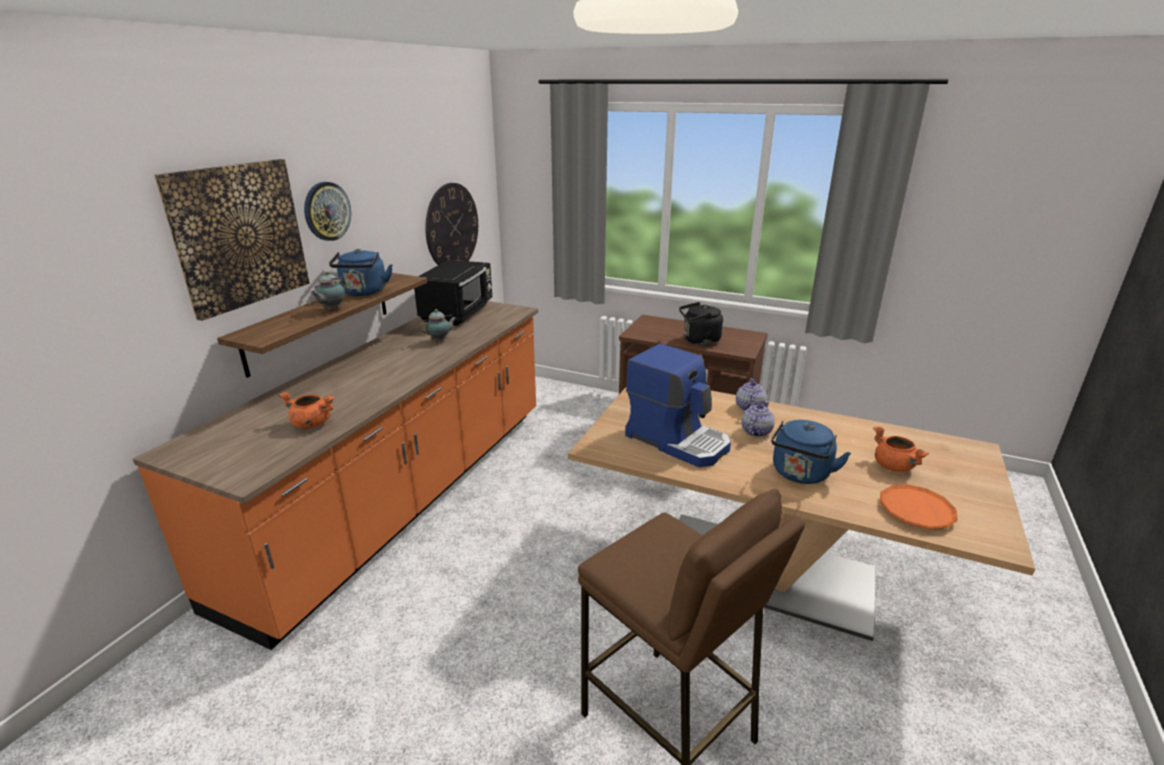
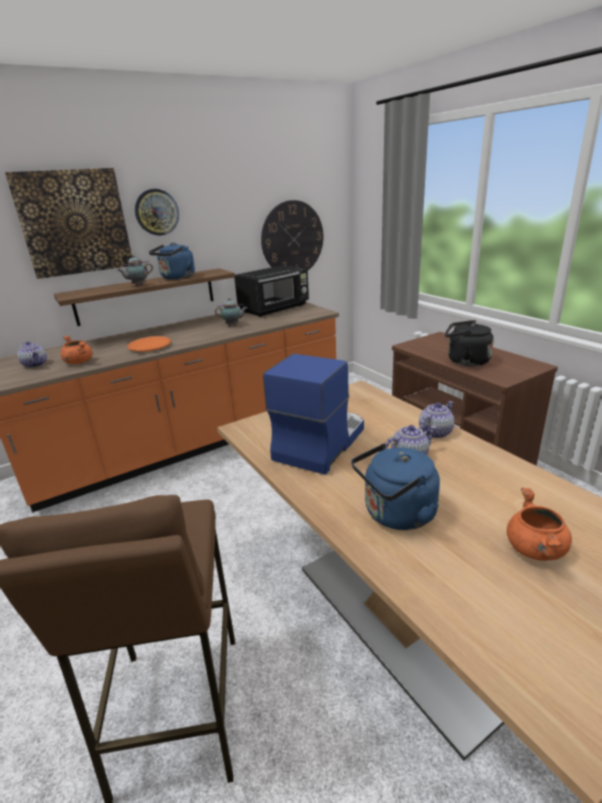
camera: 35 degrees right, 0 degrees up
coffee machine [625,344,731,467] -> coffee machine turned 135 degrees counterclockwise [263,354,364,475]
orange plate [880,484,958,529] -> orange plate moved to [127,336,171,352]
none -> teapot [17,341,47,368]

